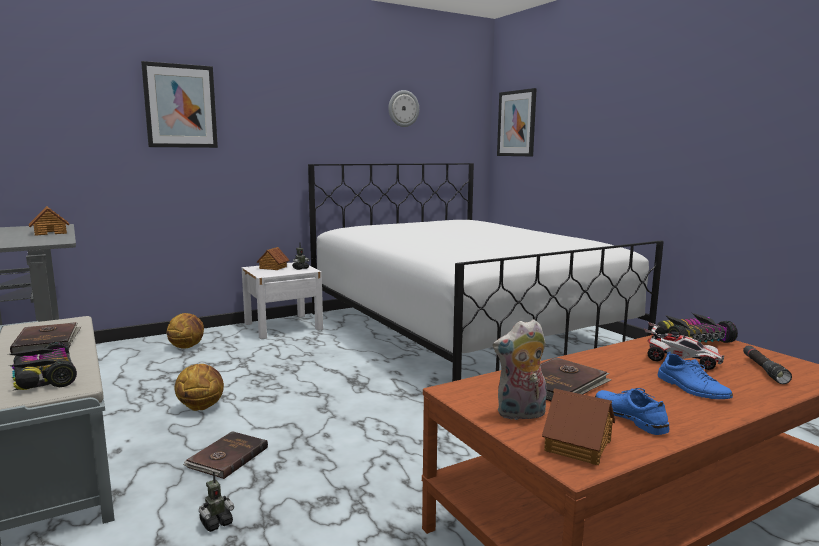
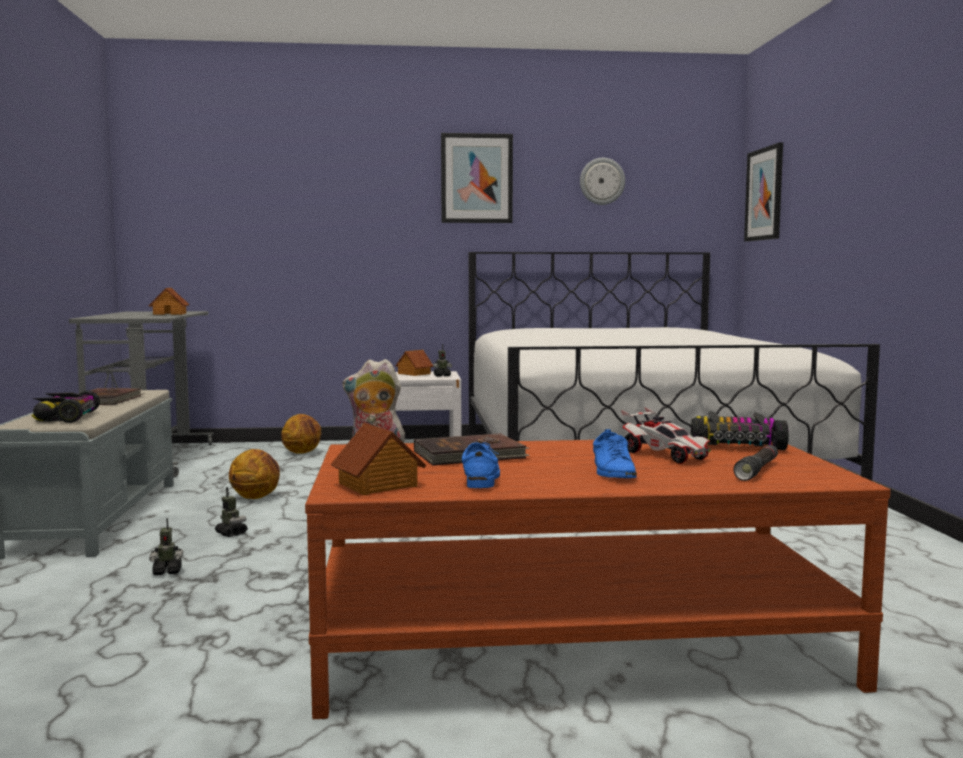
camera: 25 degrees right, 5 degrees down
picture [141,61,218,148] -> picture moved to [441,133,513,223]
brown book [183,431,268,479] -> toy robot [215,487,248,537]

